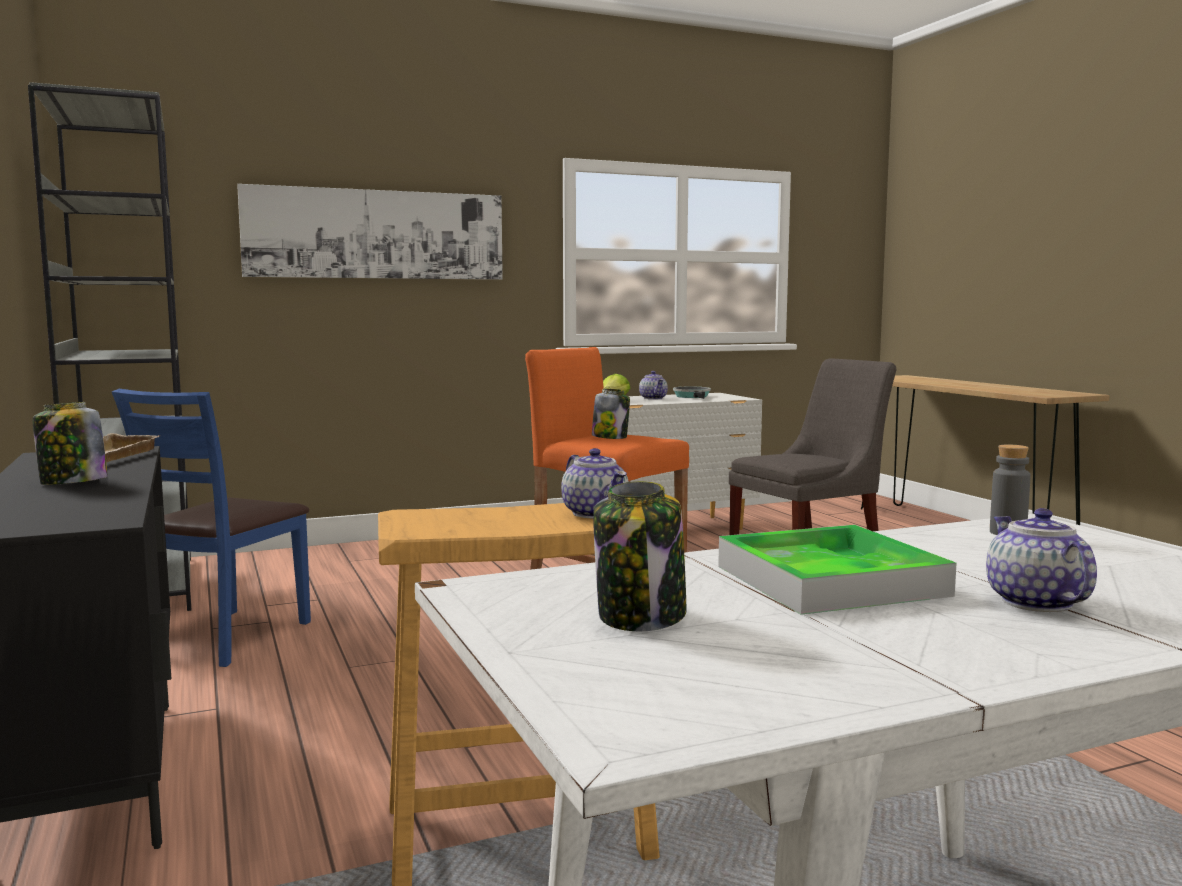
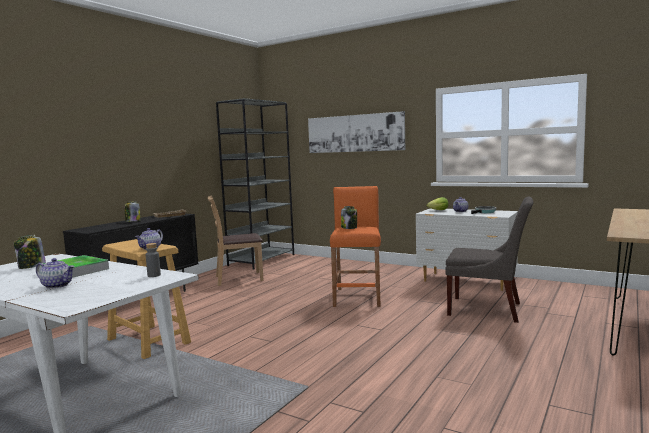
camera: 55 degrees right, 0 degrees up
blue chair [112,389,311,667] -> brown chair [208,195,264,286]
teapot [986,508,1097,612] -> teapot turned 60 degrees clockwise [36,258,75,289]

